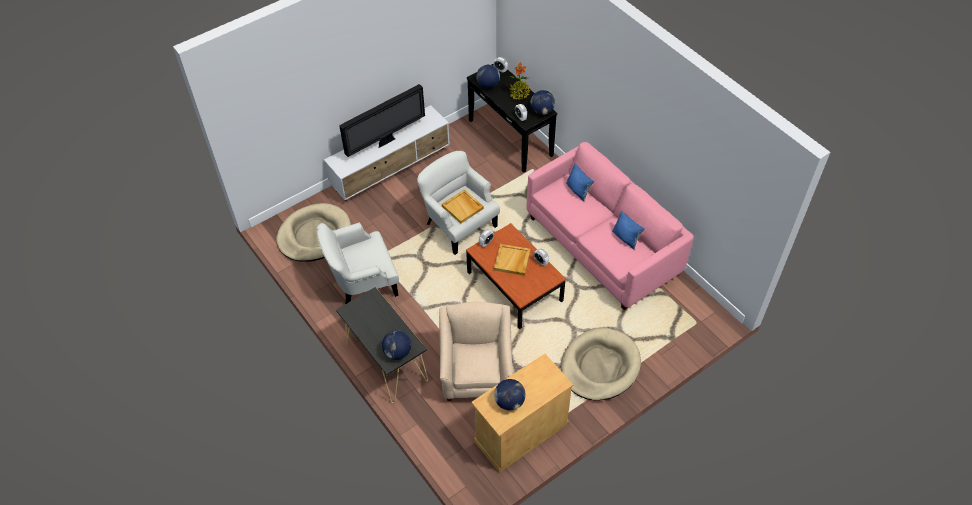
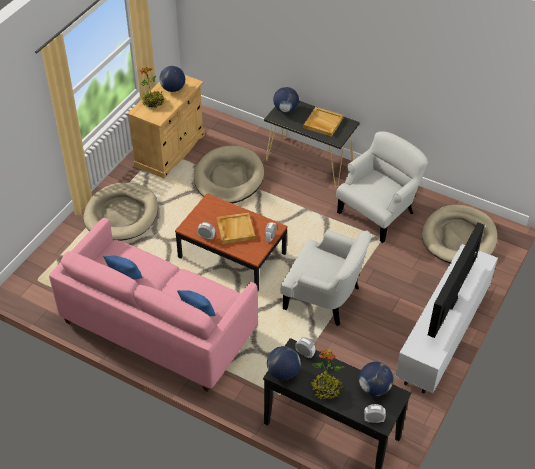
camera: 155 degrees right, 5 degrees down
beige armchair [439,302,513,401] -> beige dog bed [194,146,264,204]
beige tray [442,189,484,224] -> beige tray moved to [303,107,344,137]
none -> potted plant [140,67,165,109]

